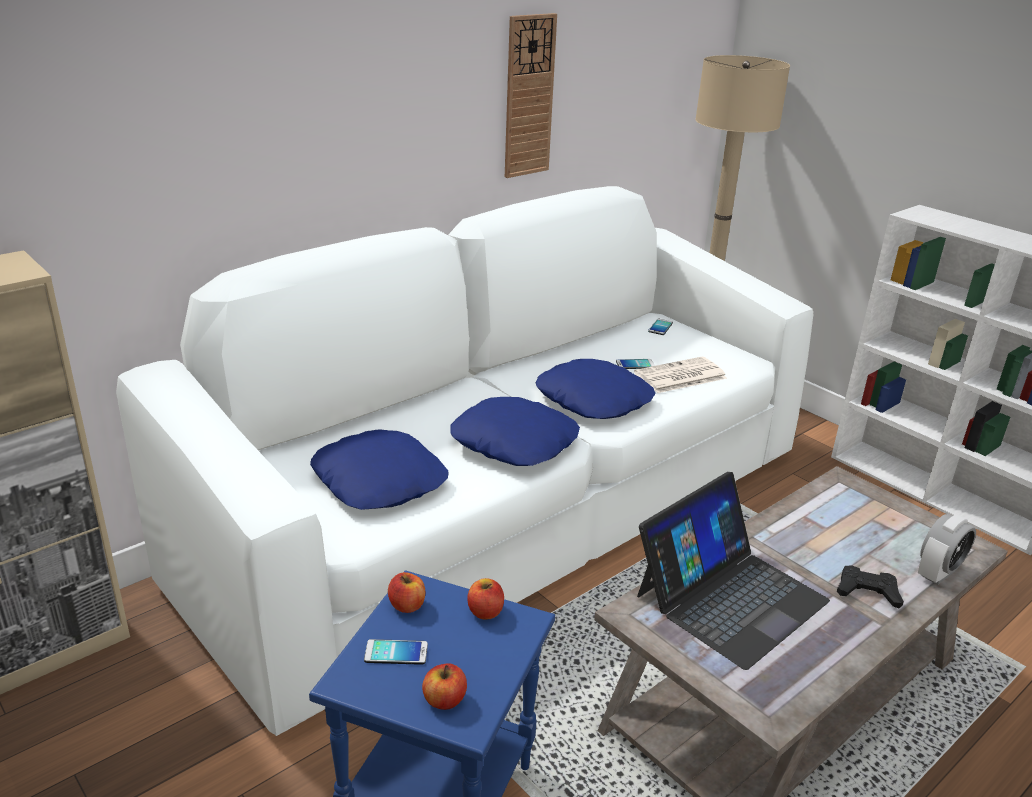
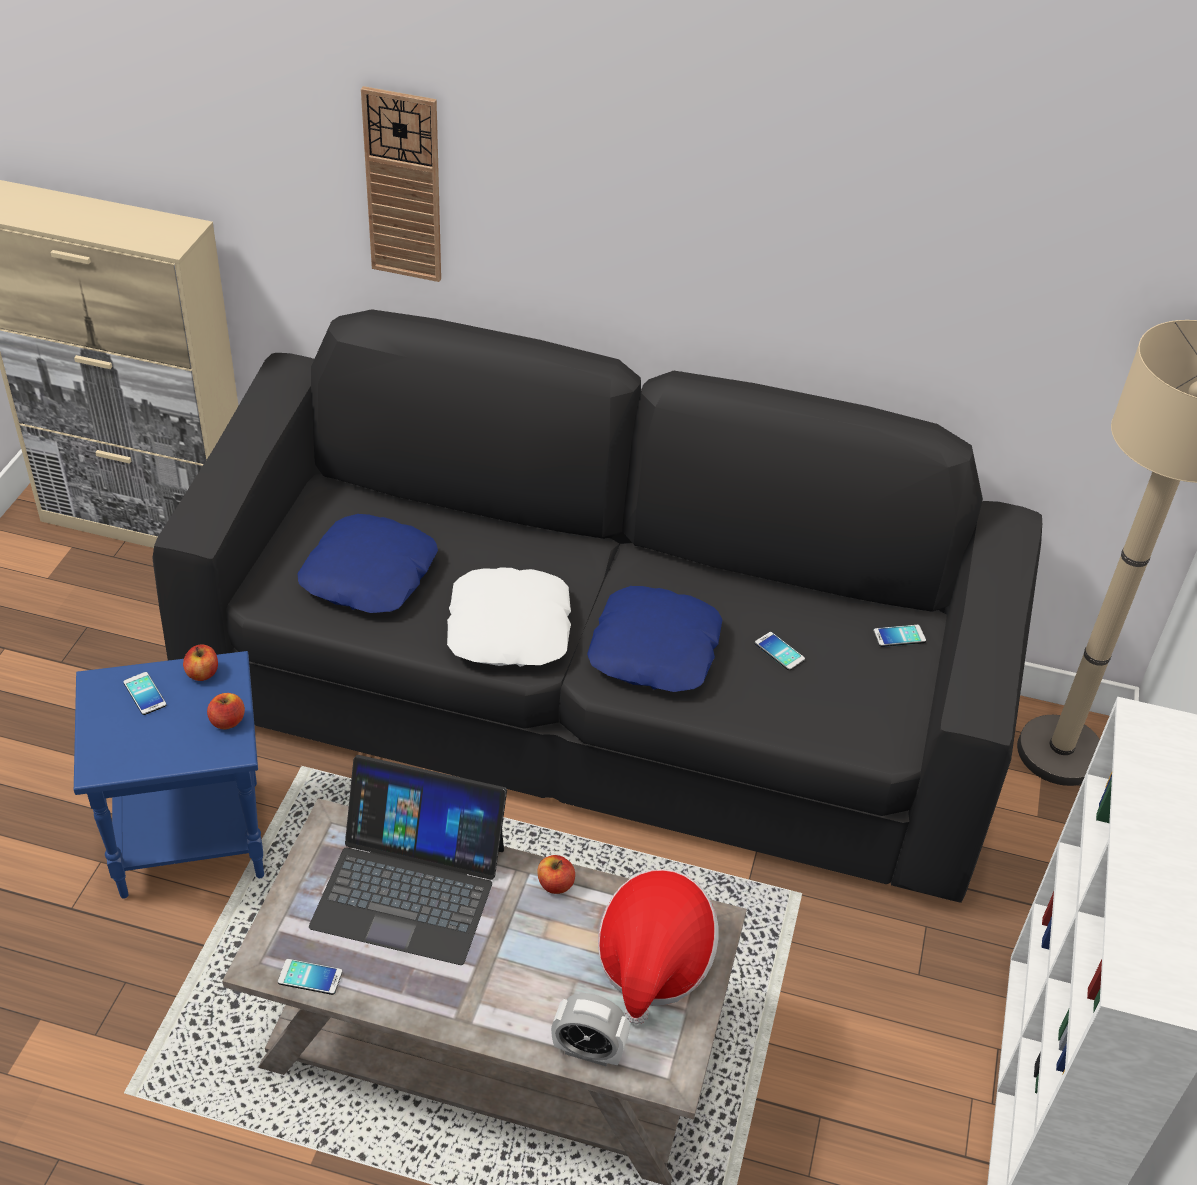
camera: 55 degrees right, 15 degrees up
white sofa [116,186,813,736] -> black sofa [152,309,1042,903]
apple [422,663,467,710] -> apple moved to [537,855,575,894]
blue pillow [450,397,580,466] -> white pillow [447,567,571,667]
wall clock [505,13,557,178] -> wall clock moved to [361,86,441,282]
newspaper [634,357,727,393] -> none
black game controller [837,565,904,608] -> none
none -> phone [278,959,343,995]
none -> hat [598,869,718,1024]

